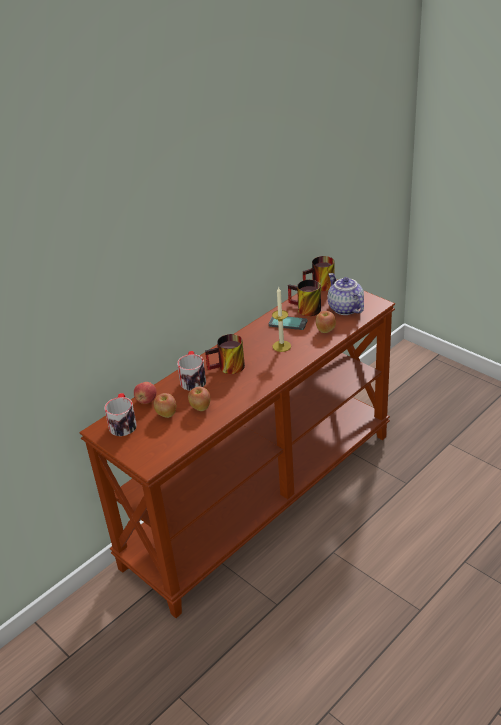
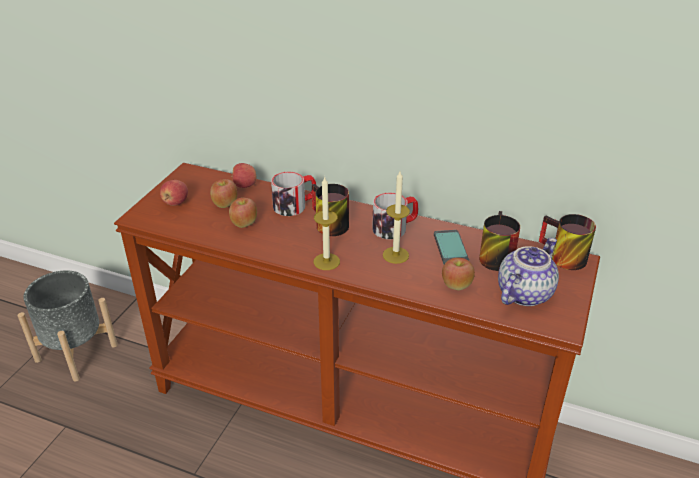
camera: 65 degrees right, 0 degrees up
mug [104,393,137,436] -> mug moved to [372,193,418,239]
none -> grey planter [17,270,118,382]
none -> apple [160,180,188,206]
none -> candle [313,176,340,270]

